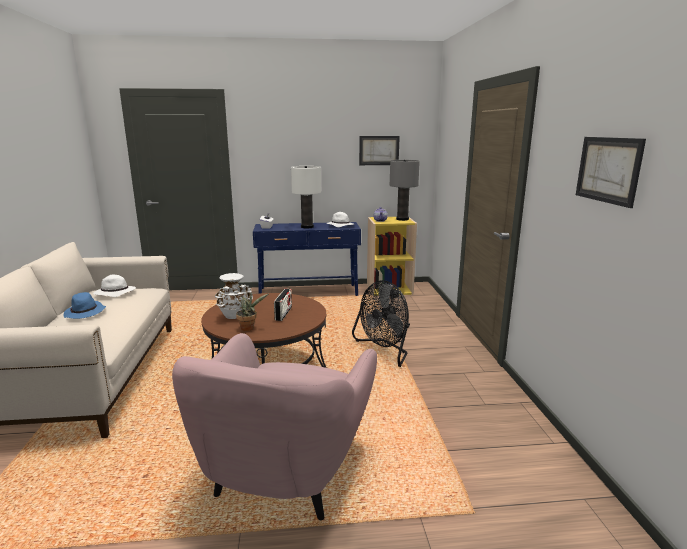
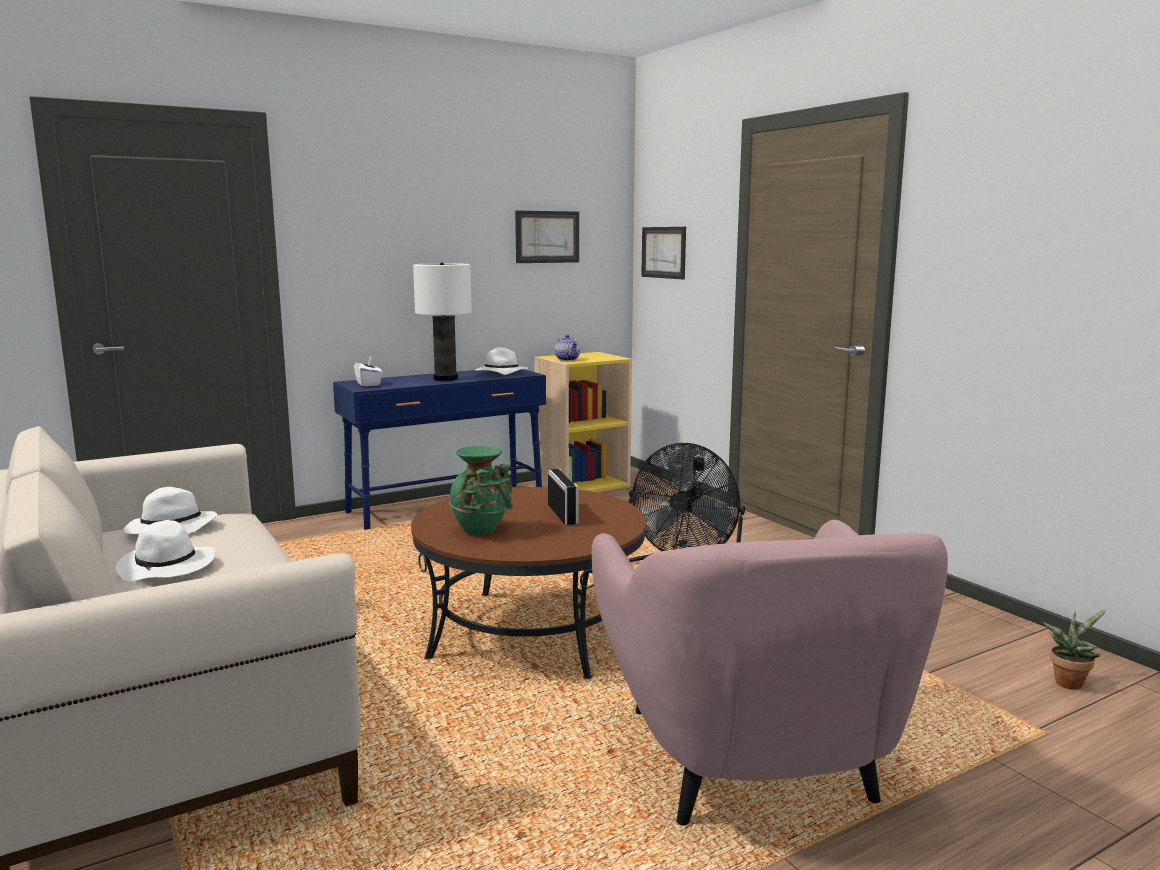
camera: 25 degrees left, 5 degrees down
blue hat [64,292,106,319] -> white hat [116,520,215,582]
white vase [215,273,253,319] -> green vase [449,446,513,535]
potted plant [236,292,269,331] -> potted plant moved to [1043,609,1107,690]
grey table lamp [390,160,420,221] -> none
picture [576,137,646,208] -> picture moved to [641,227,686,279]

